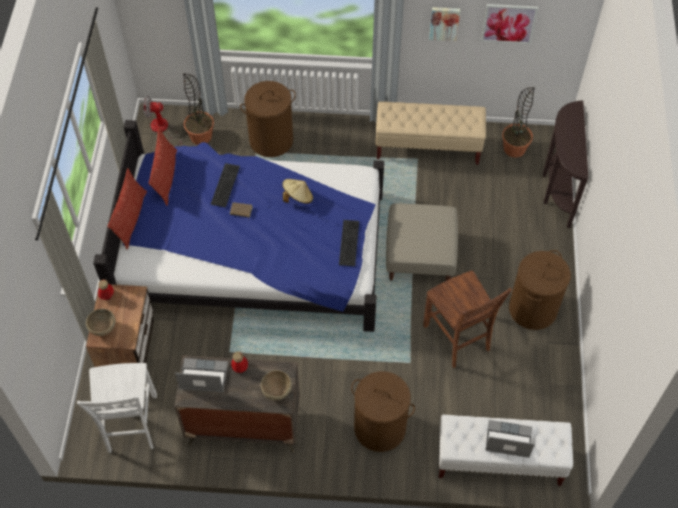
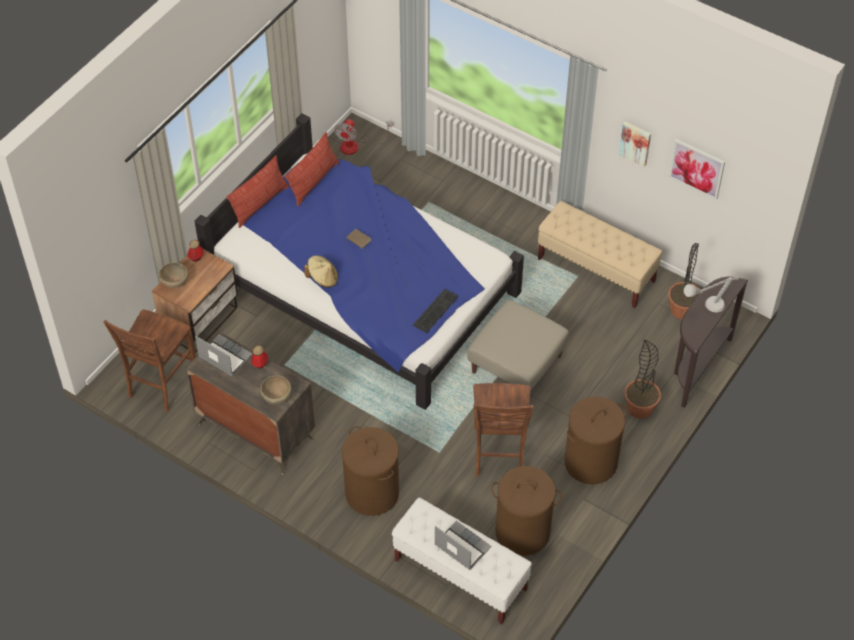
camera: 30 degrees right, 5 degrees down
white chair [77,363,157,453] -> brown chair [103,309,196,412]
fan [143,96,182,147] -> fan turned 105 degrees counterclockwise [334,119,391,155]
potted plant [183,73,214,145] -> potted plant moved to [625,339,661,419]
keyboard [211,163,240,208] -> none
brown laundry basket [240,81,296,157] -> brown laundry basket moved to [491,466,562,556]
beige hat [282,179,313,204] -> beige hat moved to [304,255,338,288]
none -> grey table lamp [684,277,740,312]

